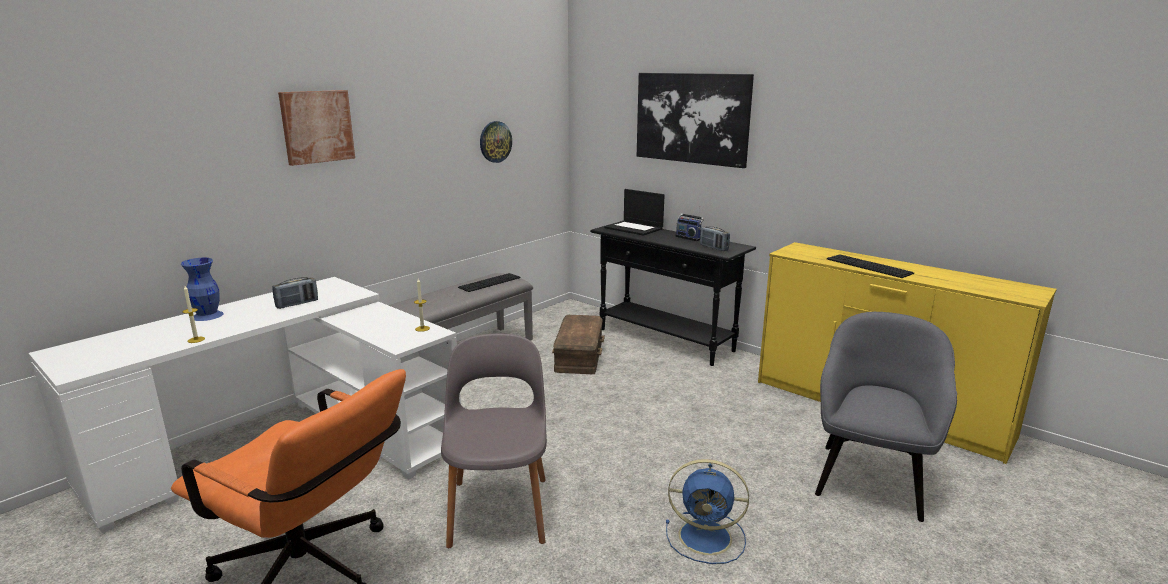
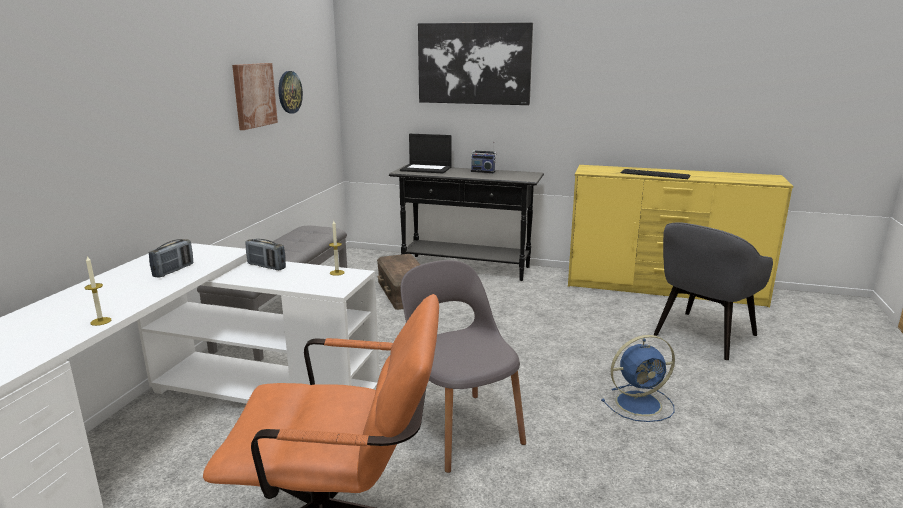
camera: 25 degrees left, 0 degrees up
blue vase [181,258,224,321] -> none
picture [278,90,355,166] -> picture moved to [232,63,278,130]
keyboard [458,273,521,292] -> none
radio [700,226,730,251] -> radio moved to [245,239,286,270]
grey armchair [815,312,957,522] -> grey armchair turned 135 degrees counterclockwise [654,222,773,360]

